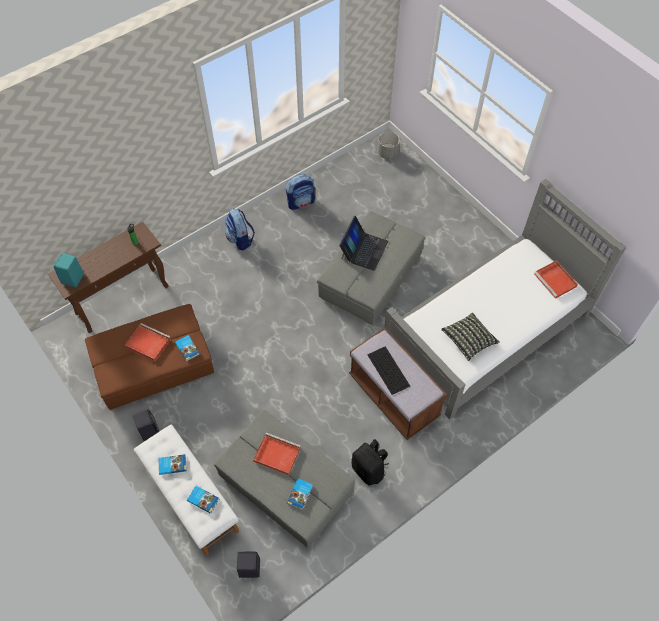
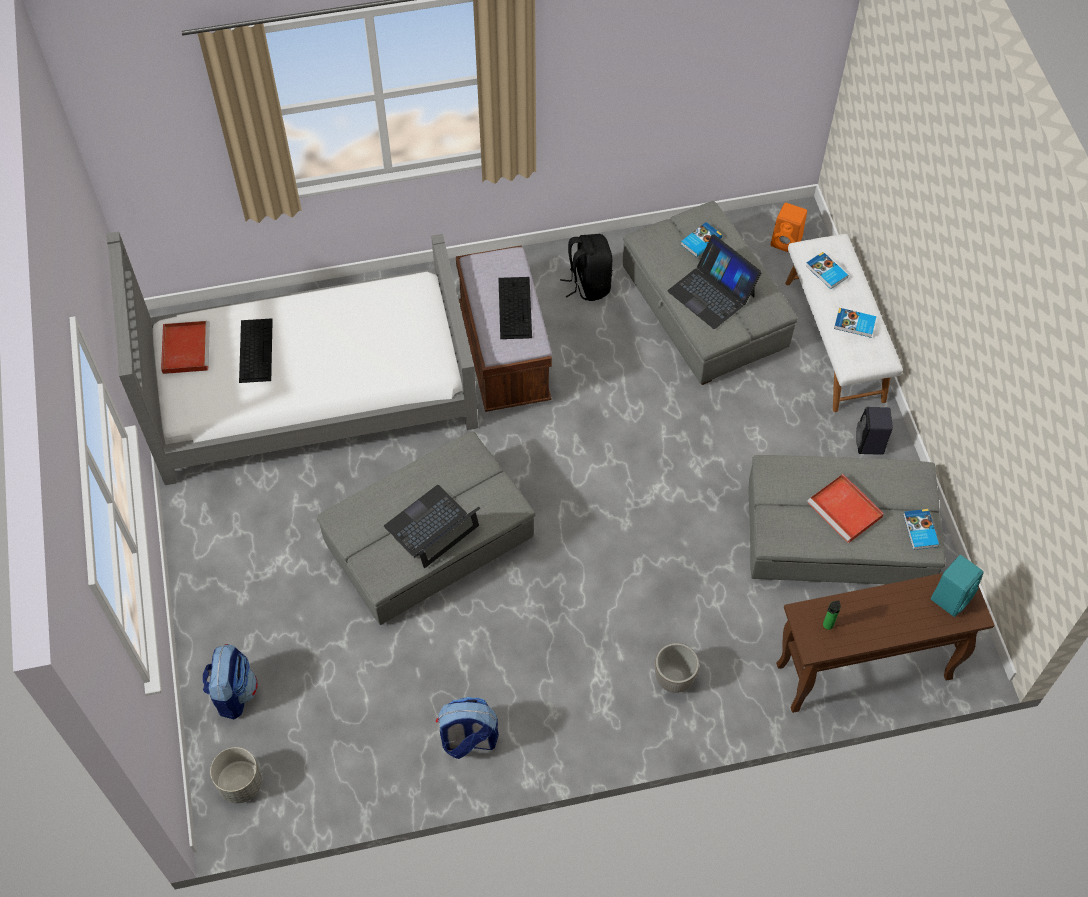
camera: 155 degrees left, 0 degrees up
brown ottoman [85,304,214,410] -> grey ottoman [748,455,946,584]
book [175,335,200,362] -> book moved to [903,509,939,550]
backpack [225,209,255,250] -> backpack moved to [203,644,258,719]
black speaker [237,551,260,578] -> orange speaker [771,203,807,252]
red tray [253,433,301,475] -> laptop [668,234,762,329]
pillow [441,312,500,361] -> none
none -> keyboard [239,318,273,383]
none -> planter [655,643,699,693]

